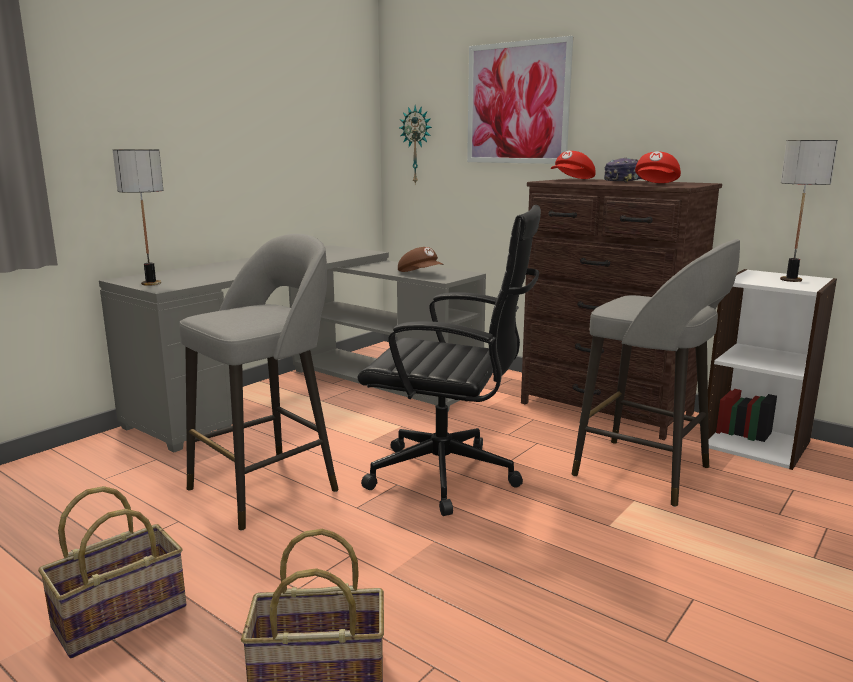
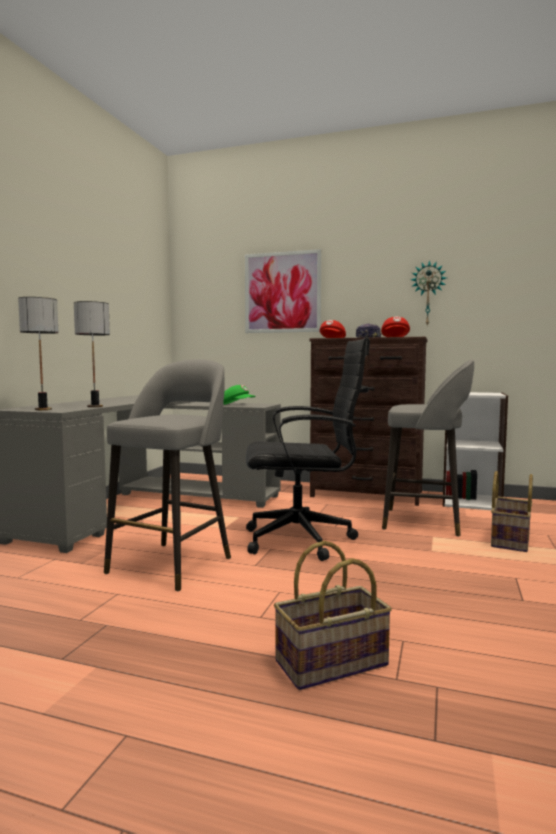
camera: 20 degrees left, 10 degrees down
basket [38,486,186,658] -> basket moved to [491,471,533,552]
brown cap [398,247,444,272] -> green cap [223,385,255,405]
wall clock [399,105,432,185] -> wall clock moved to [411,260,446,327]
table lamp [780,140,838,282] -> table lamp moved to [74,301,110,407]

